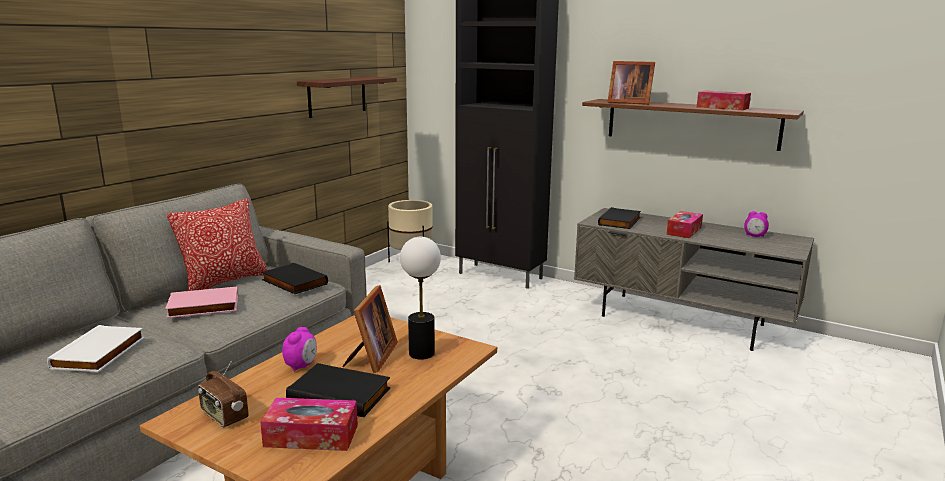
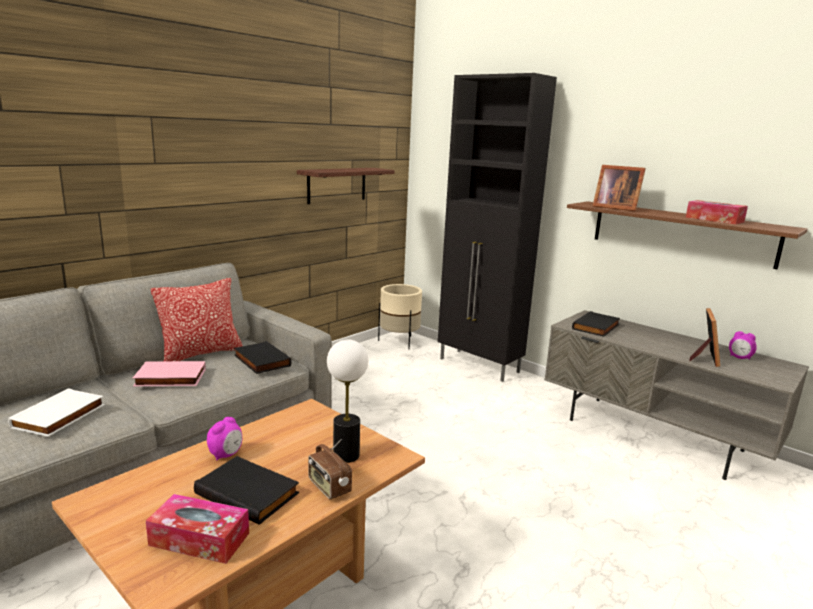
camera: 10 degrees right, 0 degrees up
radio [198,361,249,427] -> radio moved to [308,439,352,499]
picture frame [342,285,398,373] -> picture frame moved to [689,308,720,367]
tissue box [666,211,703,238] -> none

